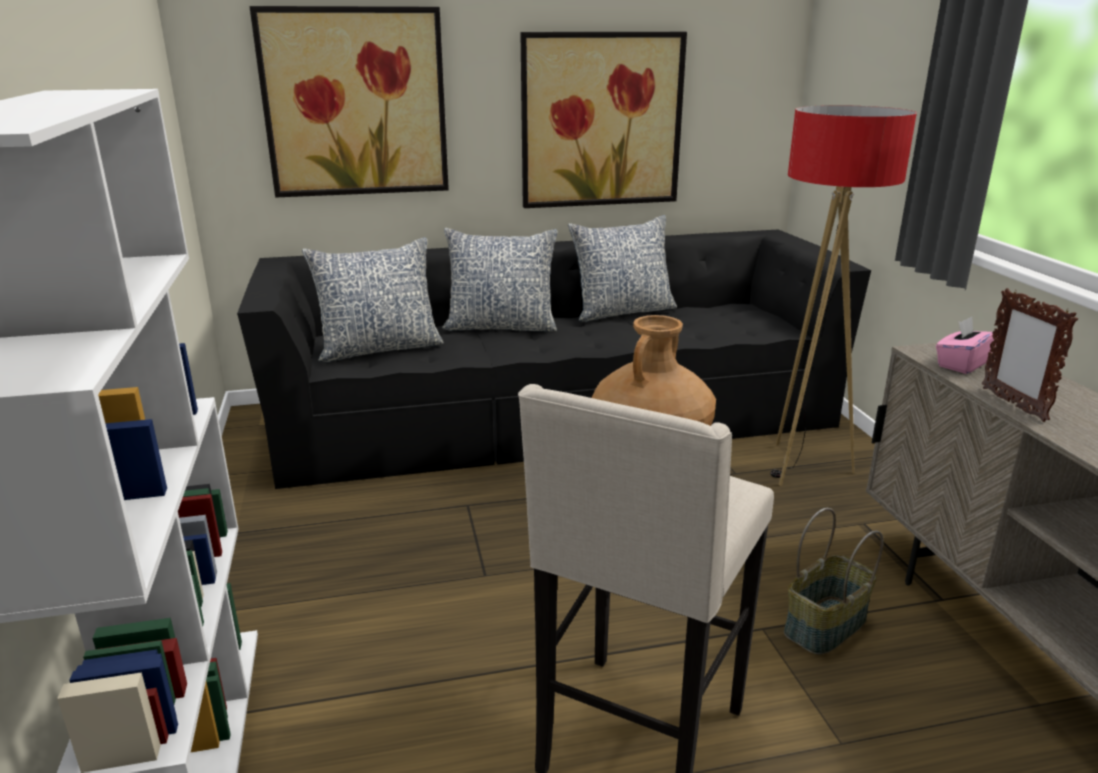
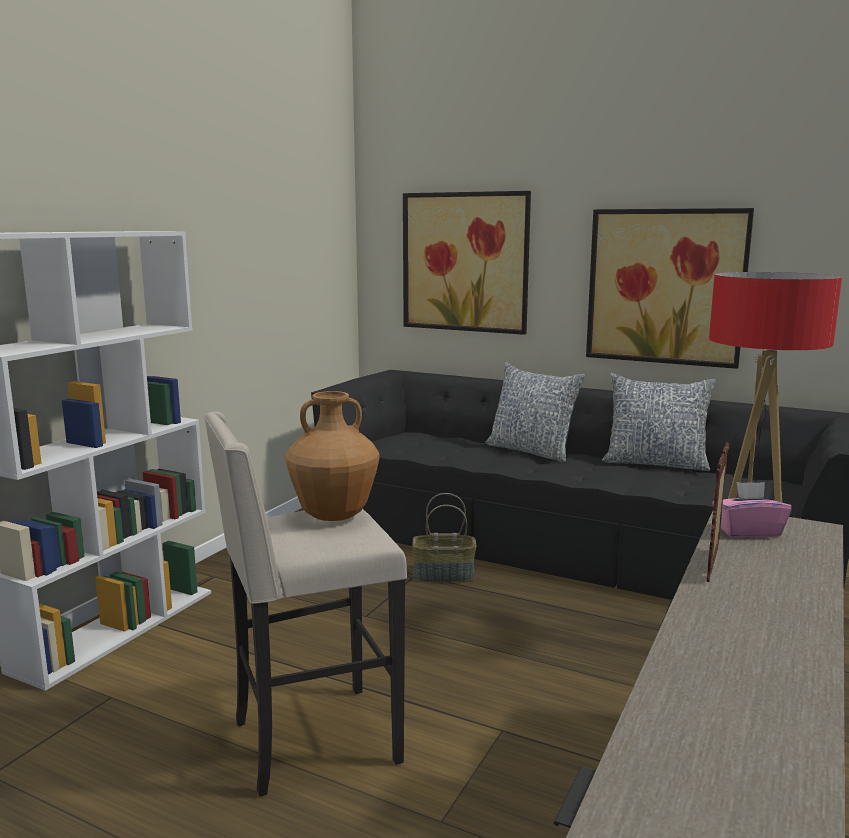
camera: 40 degrees right, 10 degrees down
pillow [302,237,444,362] -> none
basket [784,508,884,655] -> basket moved to [412,493,477,582]

